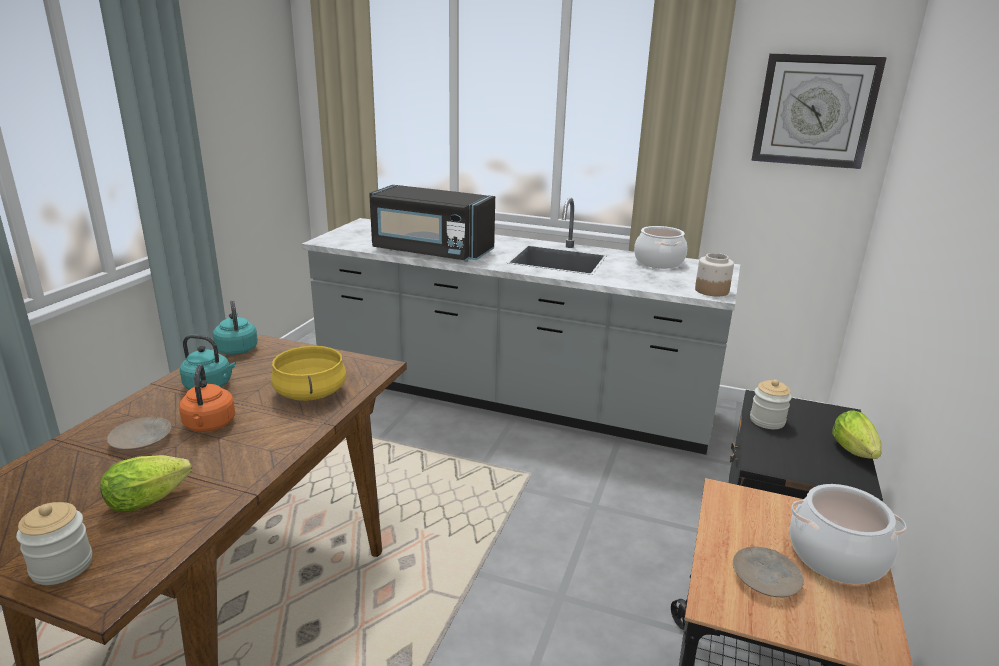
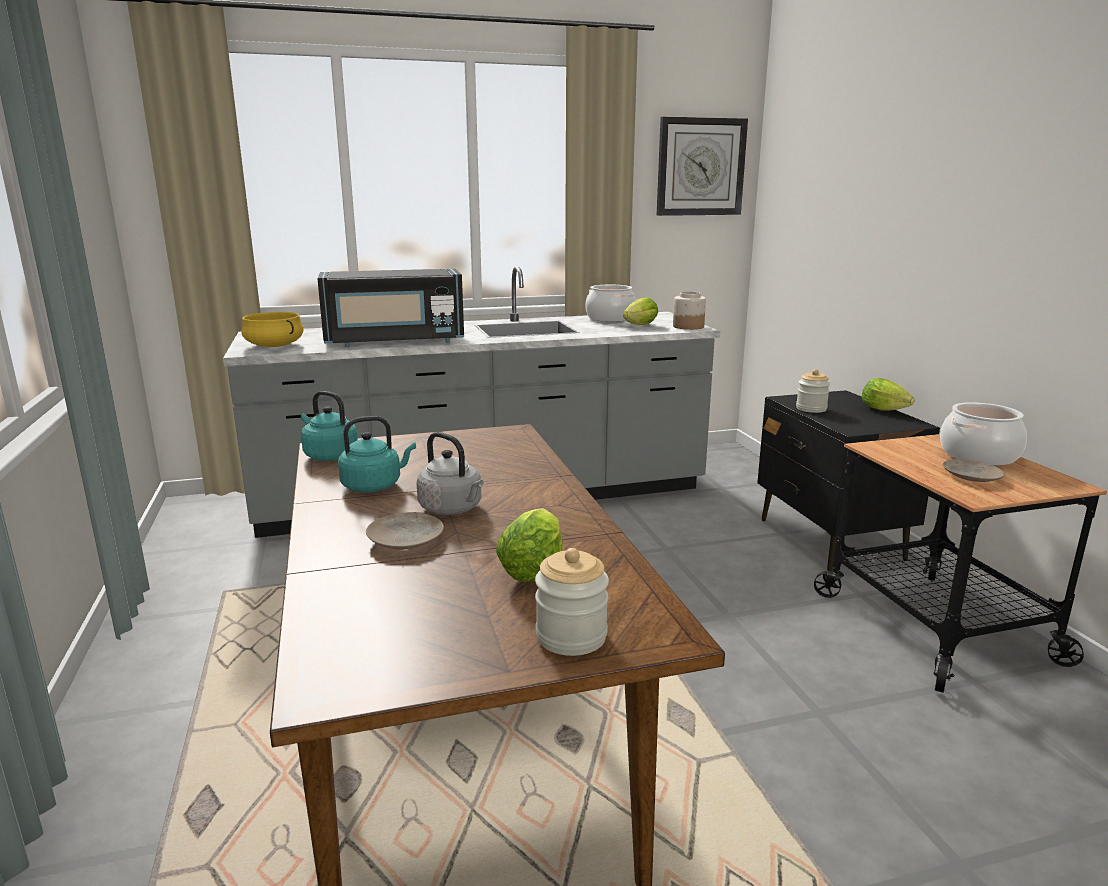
camera: 35 degrees left, 5 degrees down
orange kettle [179,365,235,432] -> grey kettle [417,432,483,515]
yellow cooking pot [271,346,346,401] -> yellow cooking pot moved to [241,312,304,347]
none -> lettuce [623,297,658,325]

